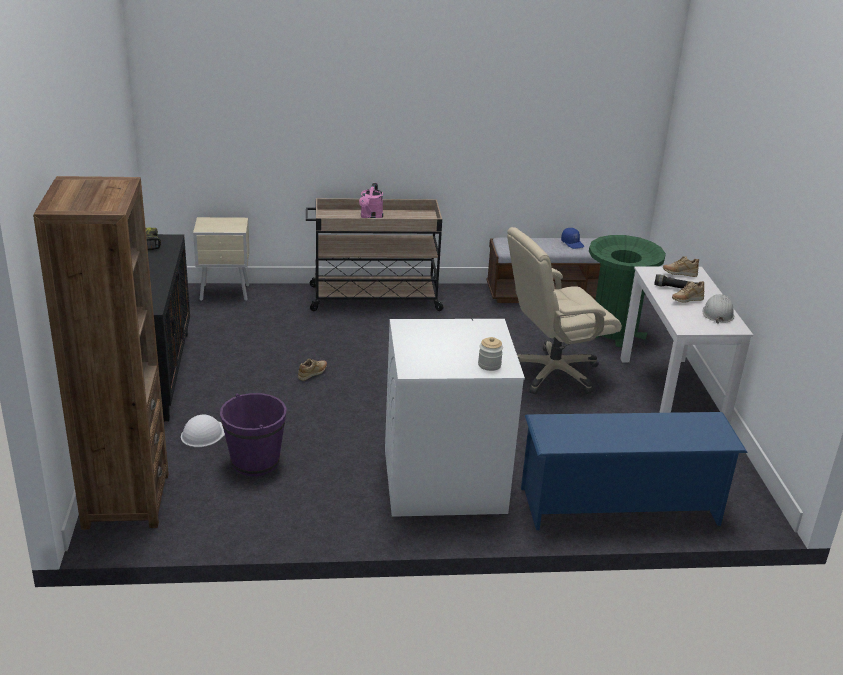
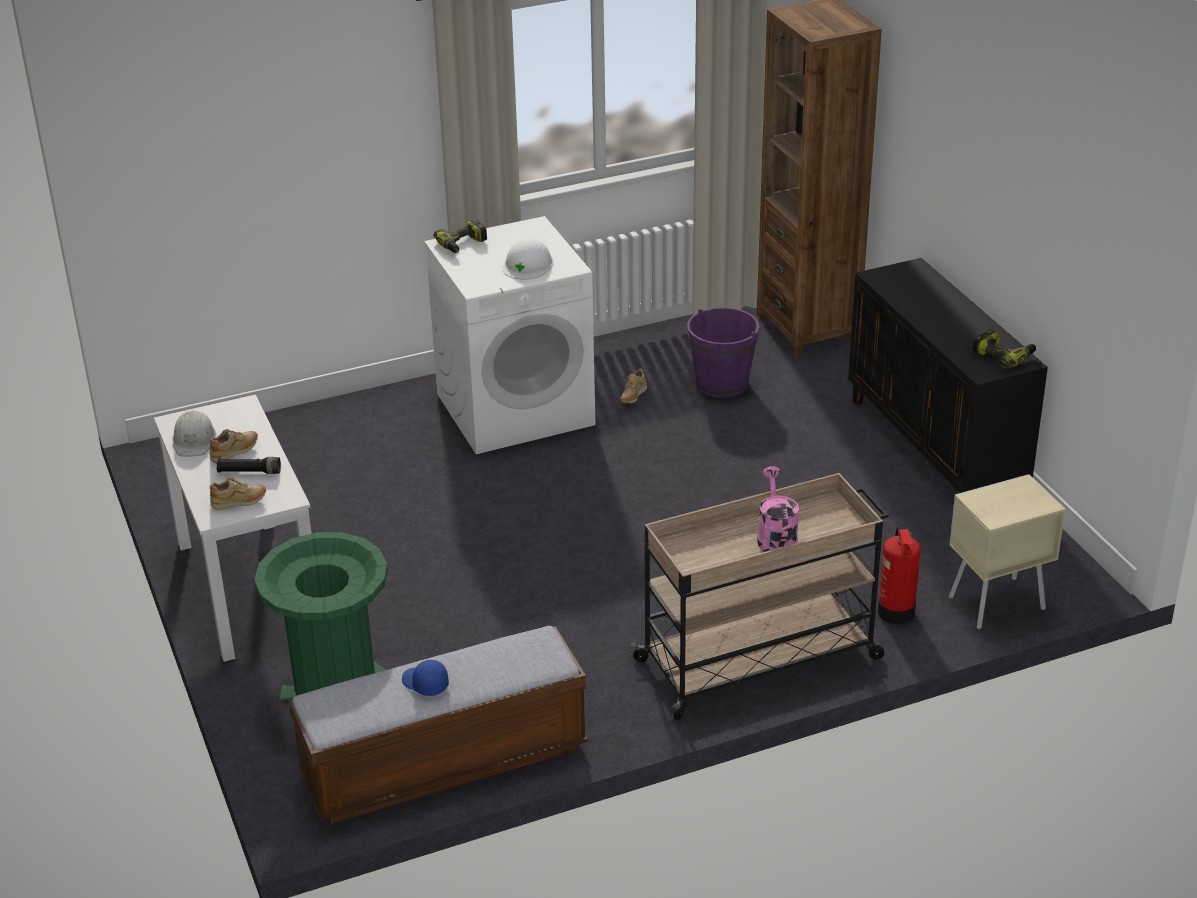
camera: 165 degrees right, 5 degrees up
white hard hat [181,414,225,447] -> white hard hat moved to [502,238,554,280]
beige shoe [298,358,327,381] -> beige shoe moved to [621,368,647,404]
jar [478,337,503,371] -> power drill [433,219,487,253]
beige office chair [507,227,622,394] -> none
blue shoe rack [521,412,748,530] -> none
none -> fire extinguisher [878,526,921,624]

